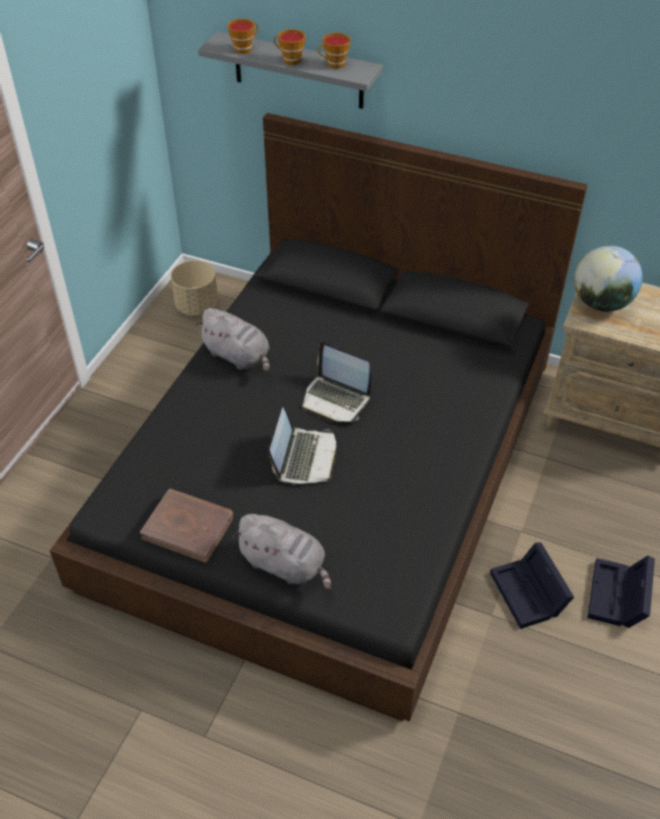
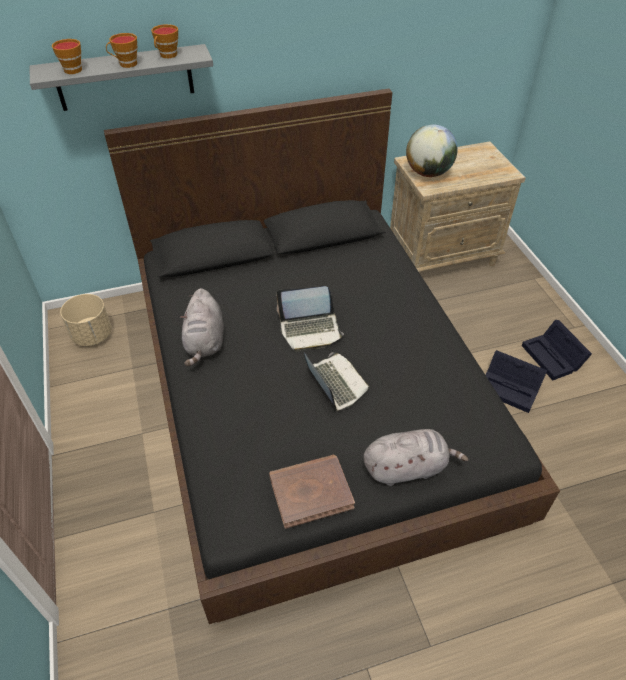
camera: 40 degrees left, 0 degrees up
grey plush toy [196,308,270,372] -> grey plush toy turned 90 degrees clockwise [180,288,224,366]

